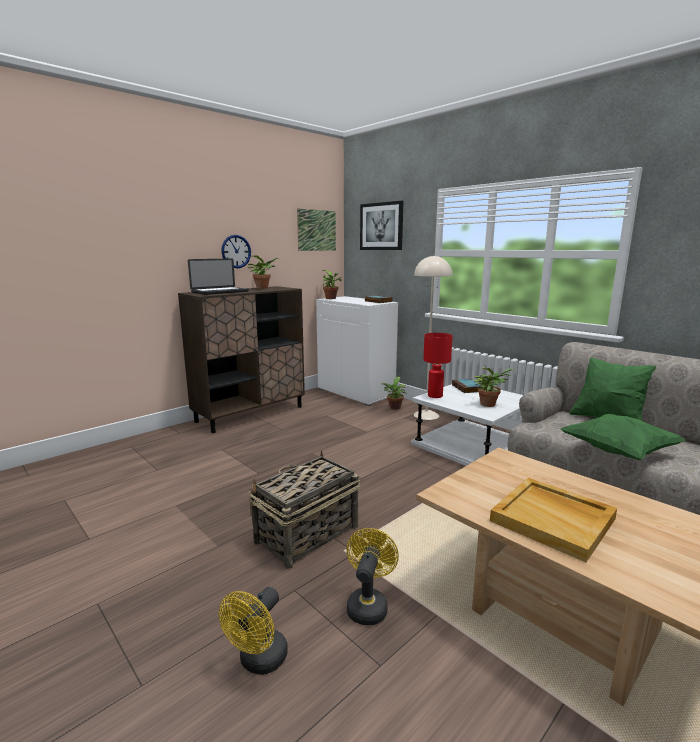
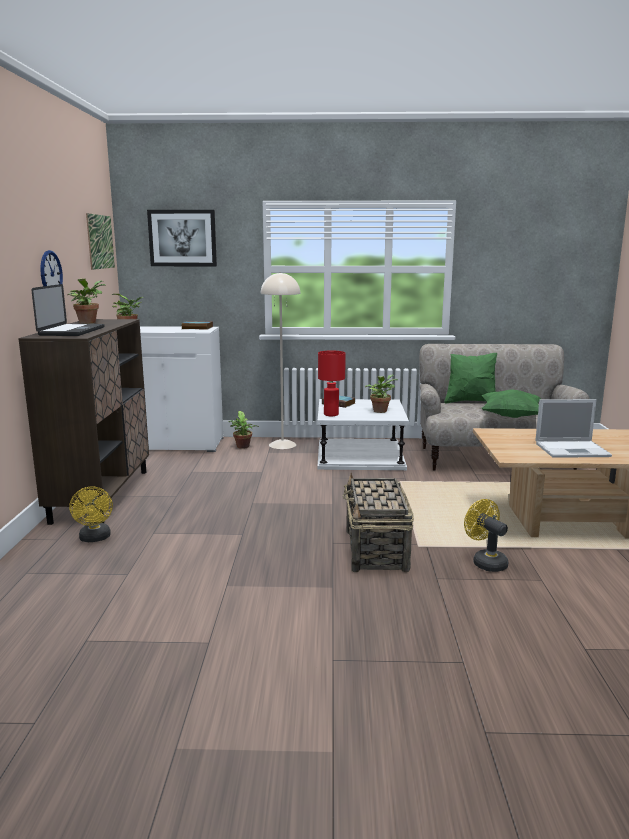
camera: 45 degrees left, 0 degrees up
yellow fan [219,587,288,675] -> yellow fan moved to [69,487,113,542]
beige tray [490,478,617,562] -> laptop [535,399,612,458]

